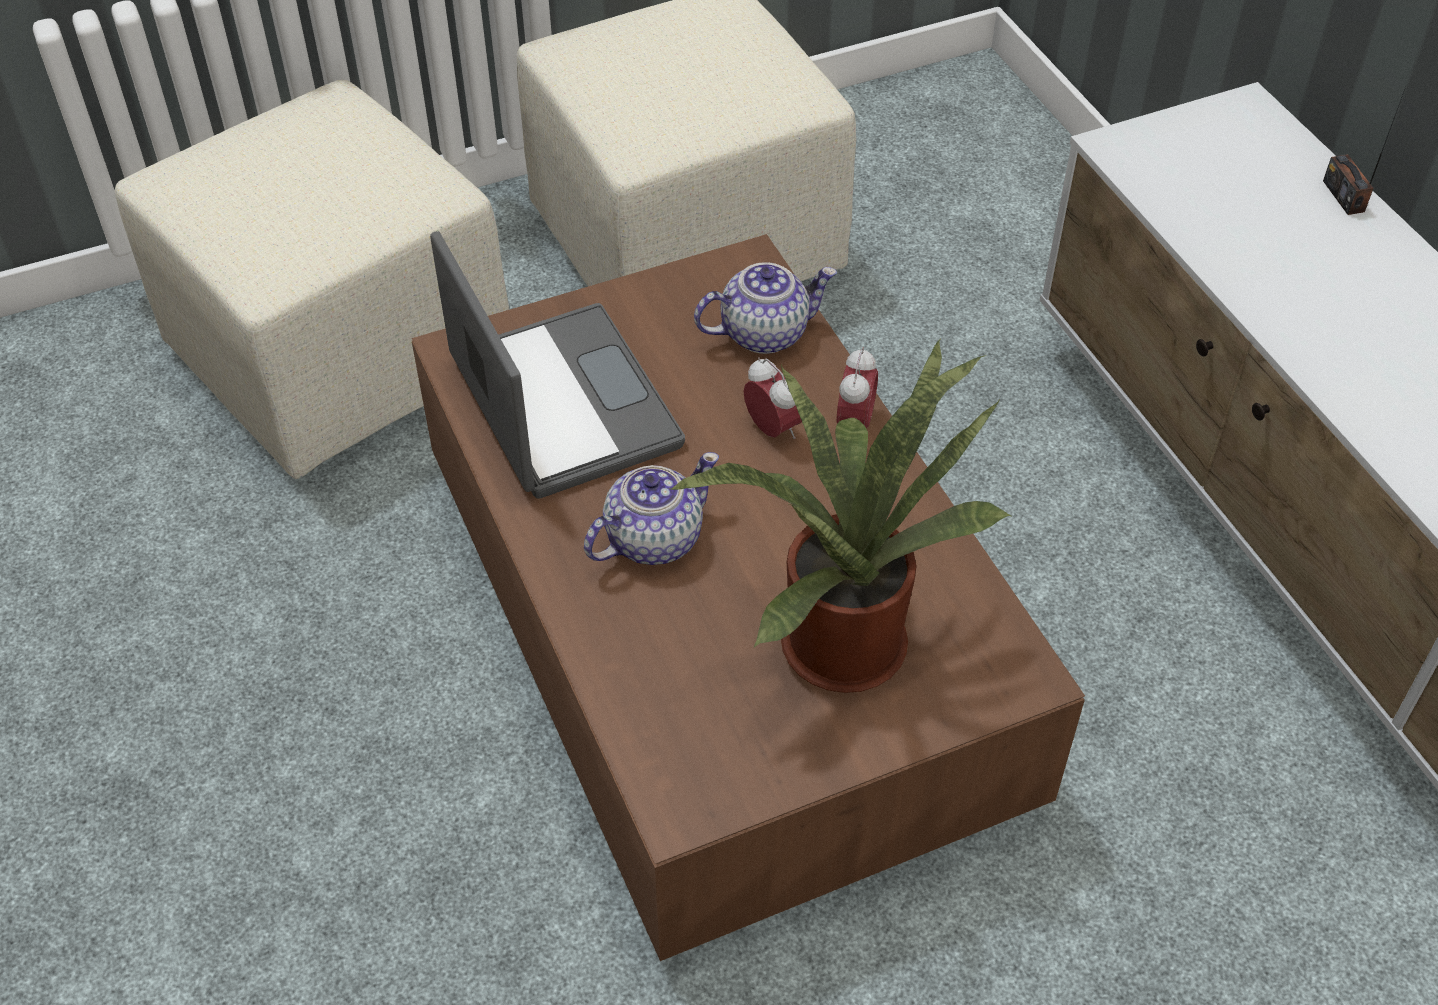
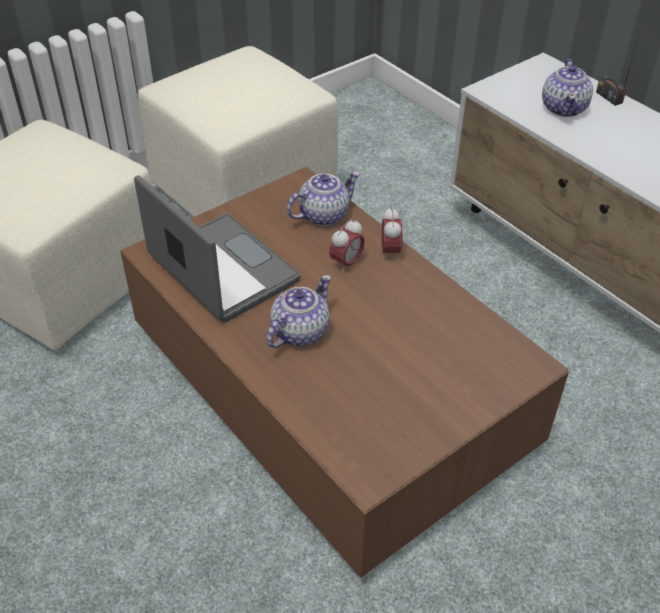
camera: 15 degrees left, 5 degrees down
potted plant [671,337,1013,693] -> none
alarm clock [743,357,802,439] -> alarm clock turned 90 degrees clockwise [329,219,365,272]
none -> teapot [542,59,593,117]

